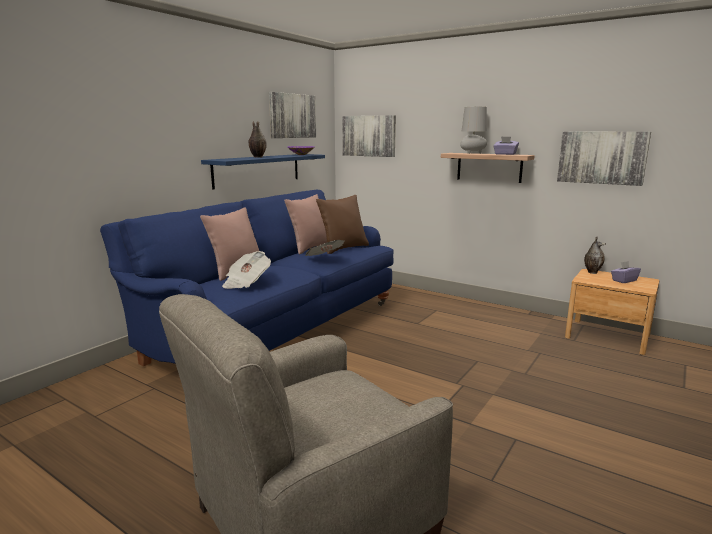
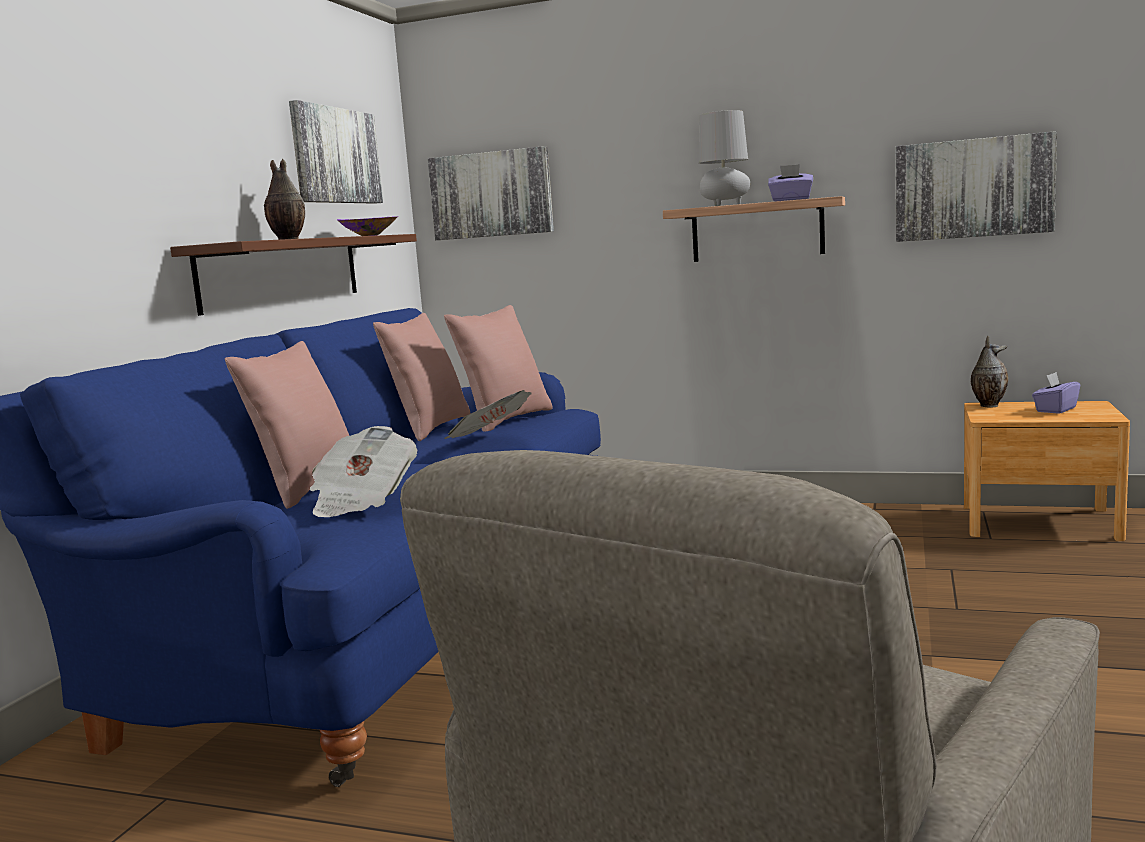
camera: 15 degrees left, 5 degrees down
blue shelf [201,154,325,189] -> brown shelf [170,234,417,316]
brown pillow [316,195,369,254] -> pink pillow [444,305,552,432]

